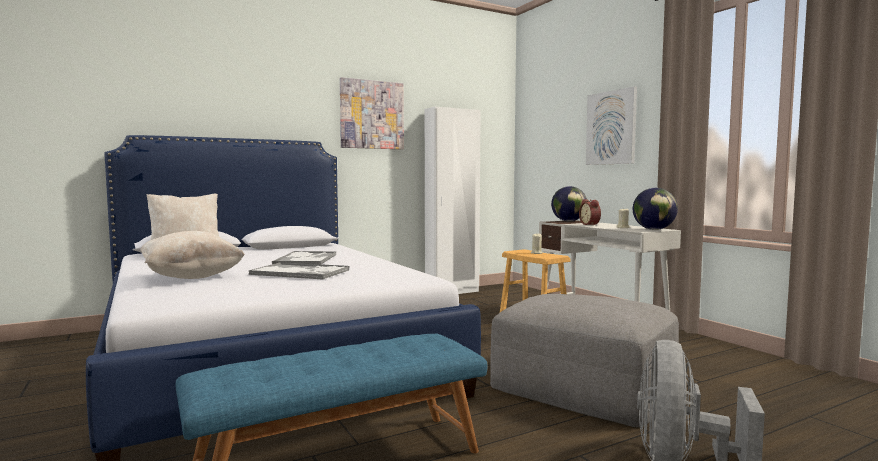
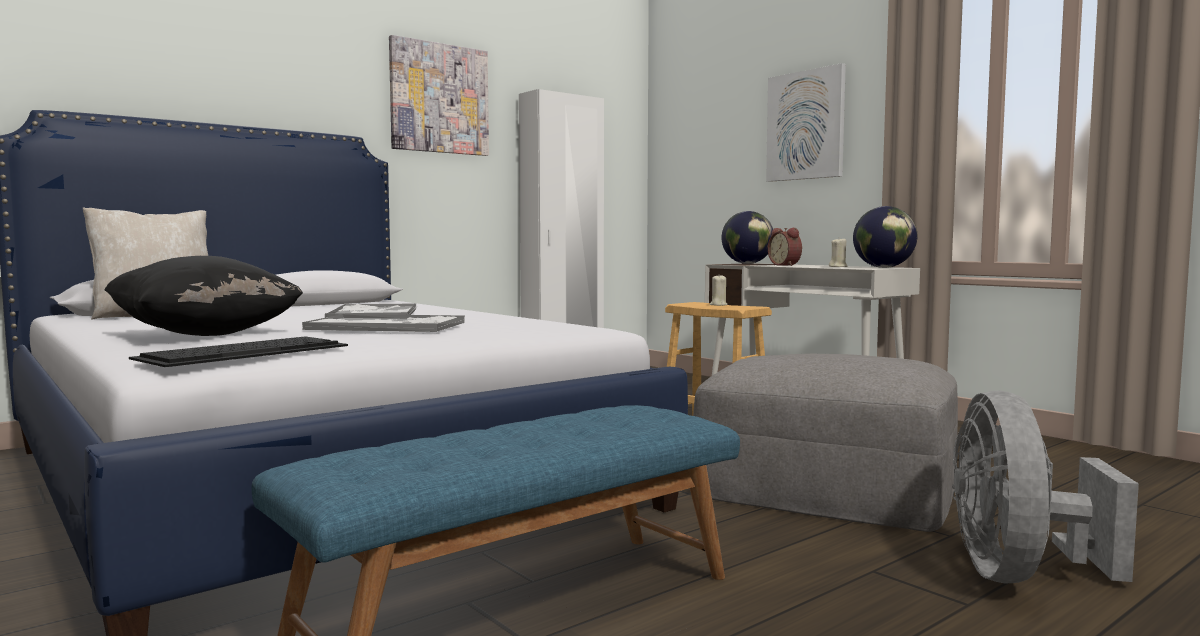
camera: 10 degrees left, 0 degrees up
beige pillow [140,231,245,279] -> black pillow [104,256,303,336]
none -> keyboard [129,336,348,367]

